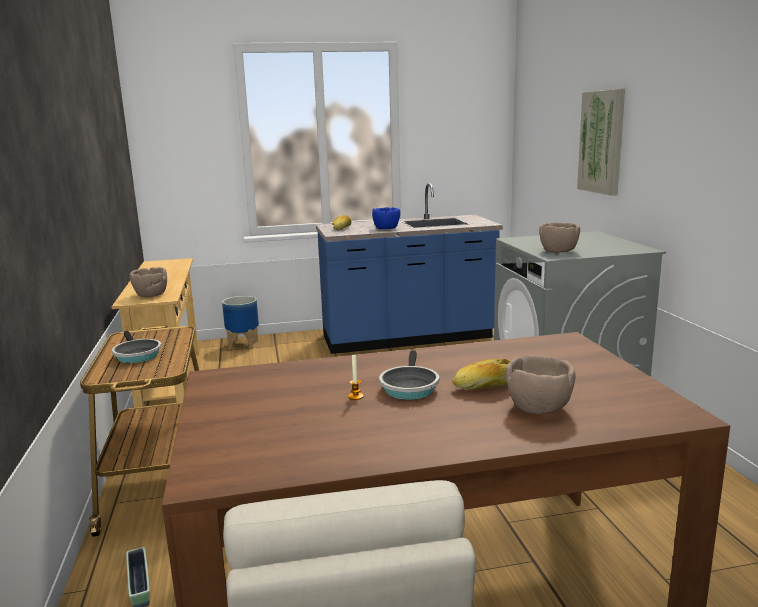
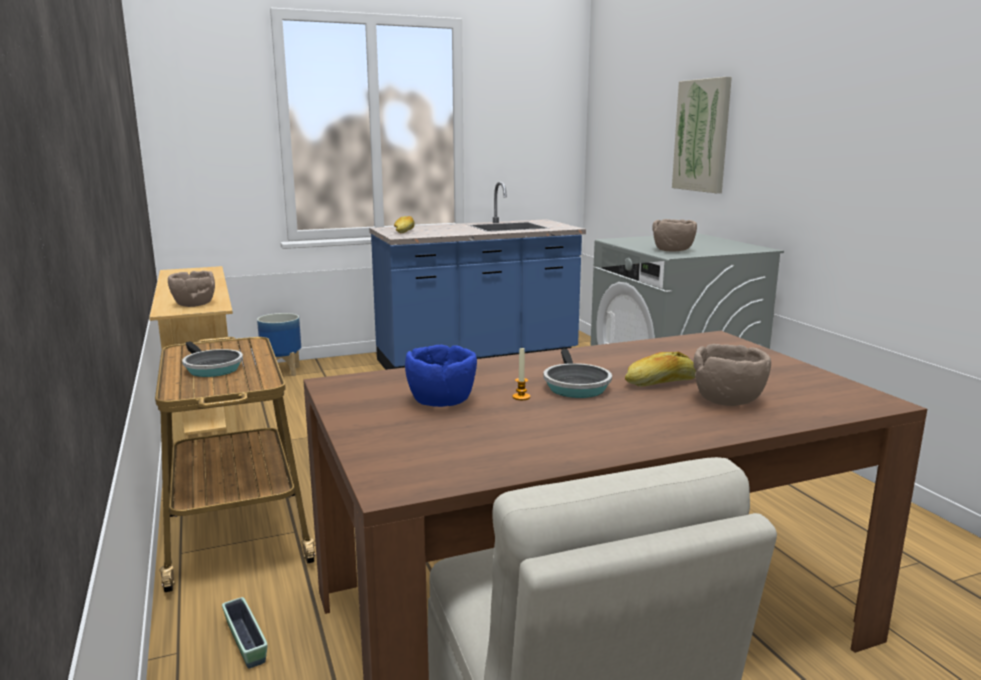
camera: 10 degrees left, 0 degrees up
blue bowl [372,207,400,229] -> blue bowl moved to [405,345,477,407]

